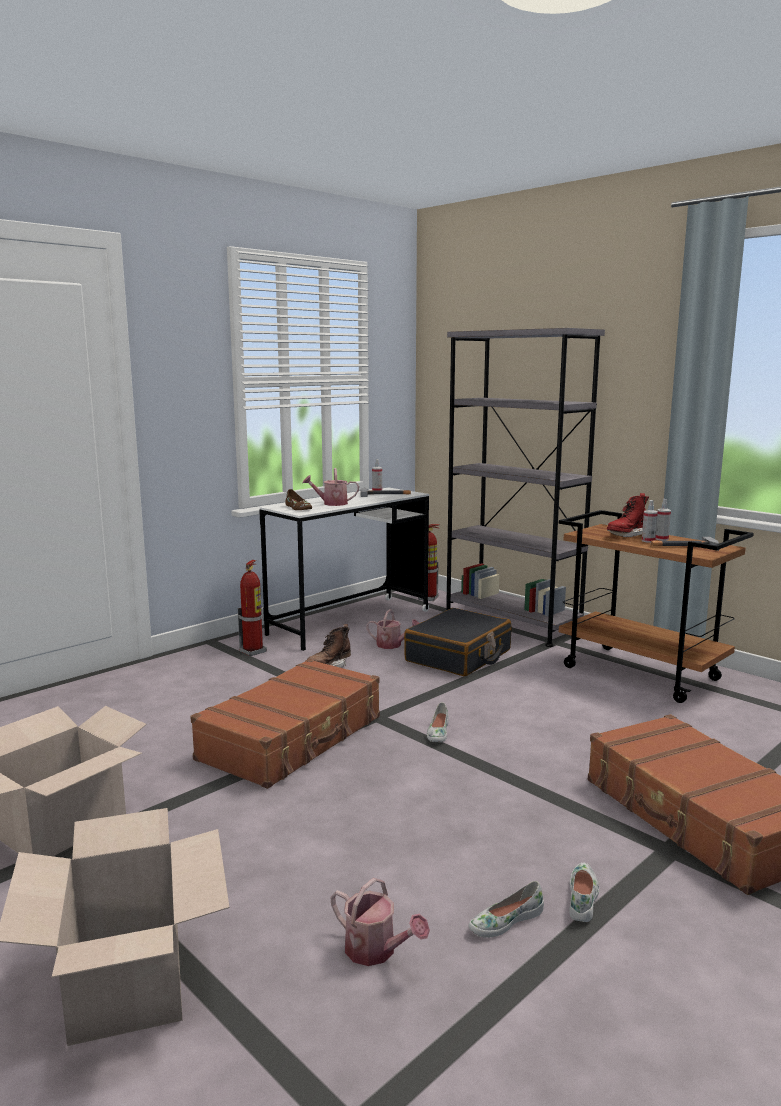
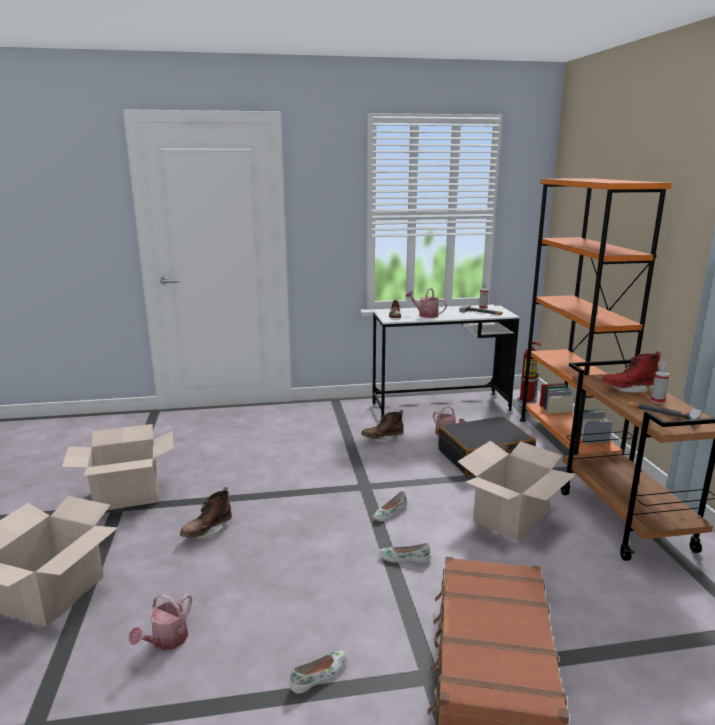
camera: 35 degrees right, 5 degrees up
brown suitcase [190,659,380,789] -> none
fire extinguisher [238,560,267,656] -> none
watering can [330,878,430,966] -> watering can turned 45 degrees clockwise [128,594,192,650]
grey bookcase [446,328,605,647] -> orange bookcase [520,178,672,455]
white shoe [468,881,544,938] -> white shoe moved to [379,543,431,563]
spray bottle [642,500,658,543] -> none
none -> brown boot [180,487,232,539]
none -> cardboard box [457,441,576,541]

